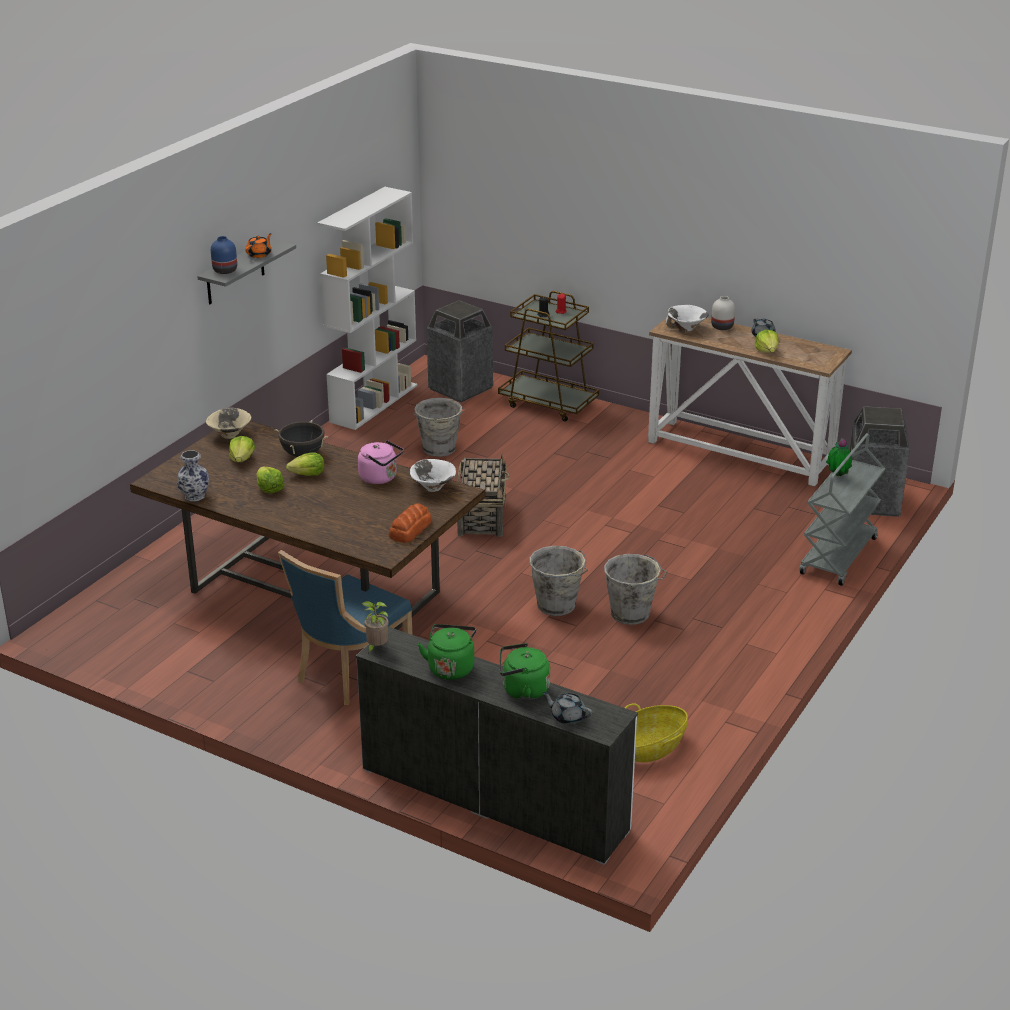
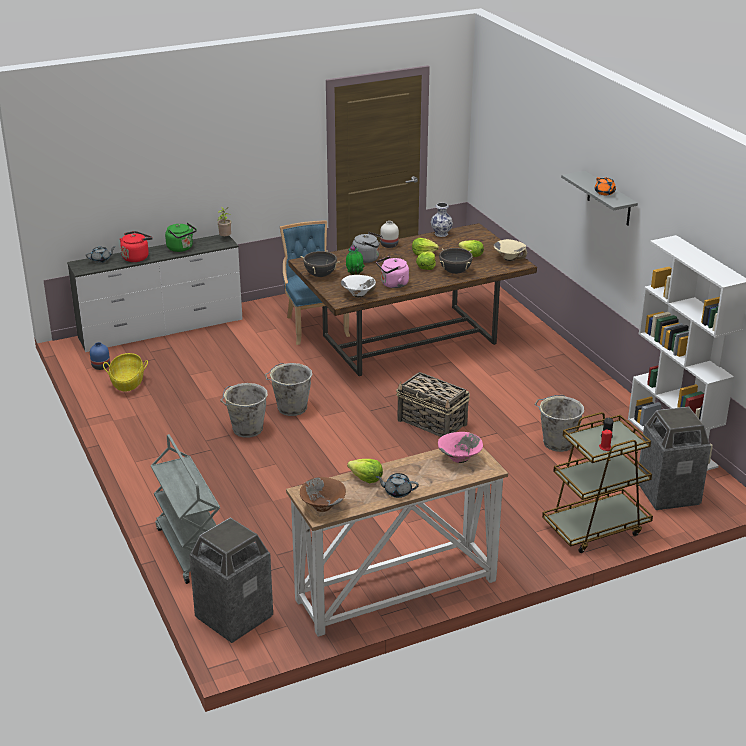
camera: 125 degrees right, 0 degrees up
blue vase [211,236,237,274] -> blue vase moved to [90,342,110,370]
bread [389,503,432,543] -> black cooking pot [300,251,340,277]
green kettle [499,643,550,701] -> red kettle [120,231,153,262]
white bowl [666,305,709,331] -> pink bowl [438,432,483,463]
white vase [711,296,735,330] -> white vase moved to [380,221,399,248]
potted plant [826,437,852,476] -> potted plant moved to [346,244,365,275]
none -> brown bowl [300,477,346,512]
none -> grey kettle [352,232,383,263]

